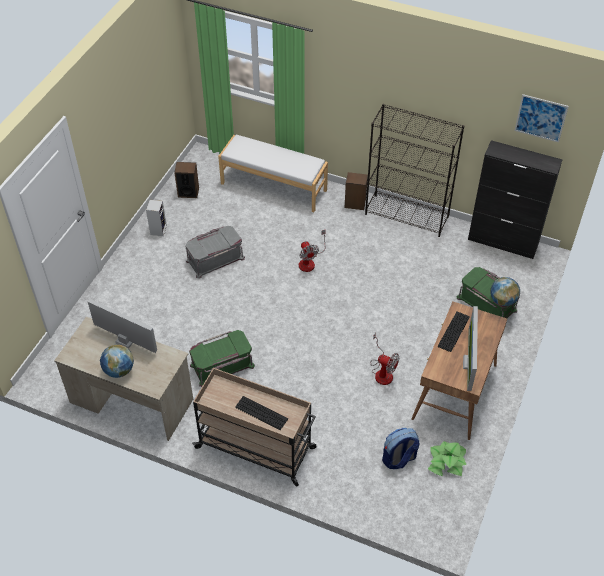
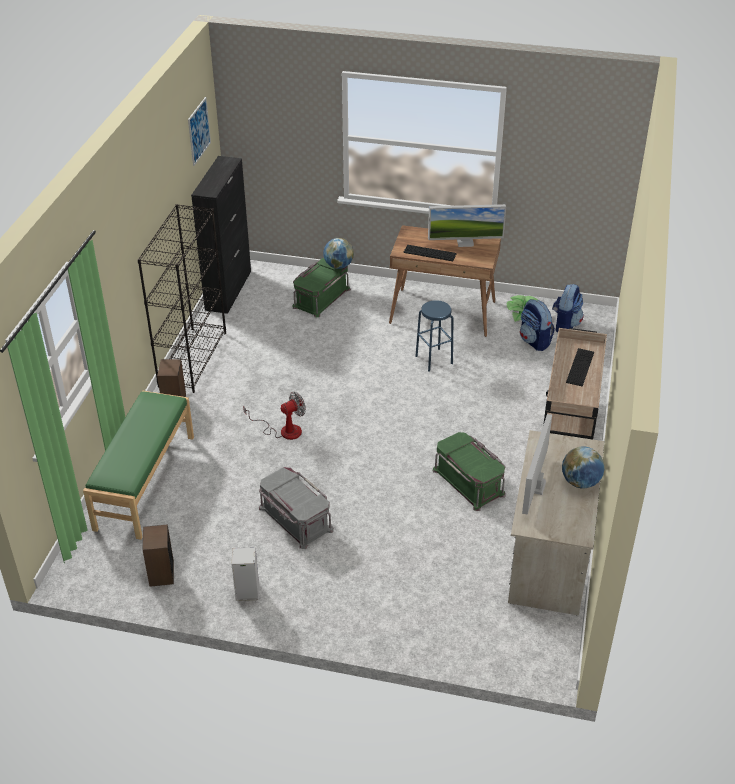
camera: 100 degrees left, 10 degrees down
white bench [218,135,328,212] -> green bench [83,391,194,540]
fan [371,333,399,385] -> blue stool [415,300,453,372]
none -> backpack [552,284,584,332]

